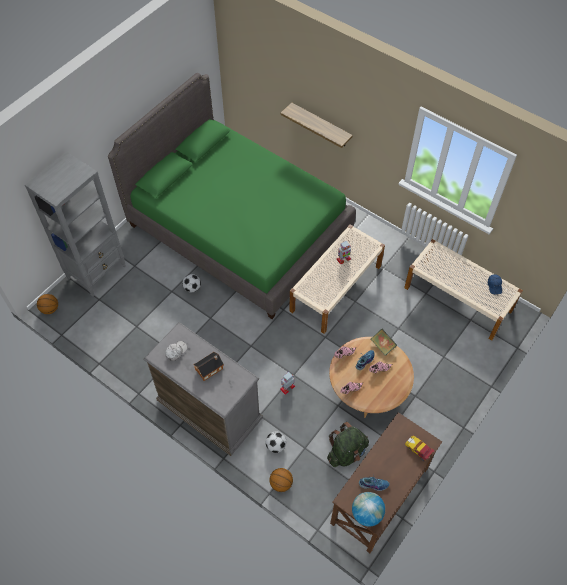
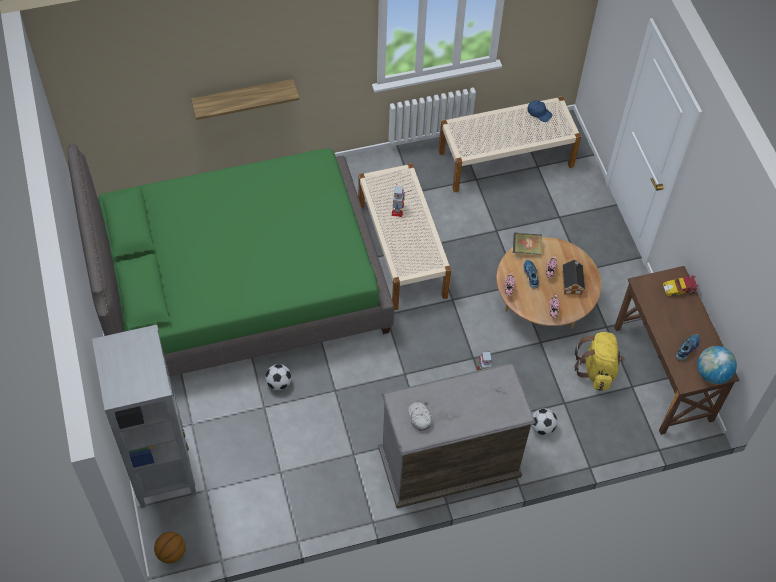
camera: 55 degrees left, 0 degrees up
toy house [194,352,224,381] -> toy house moved to [562,260,585,295]
basketball [269,468,293,492] -> none
green backpack [327,422,369,467] -> yellow backpack [575,332,625,391]

